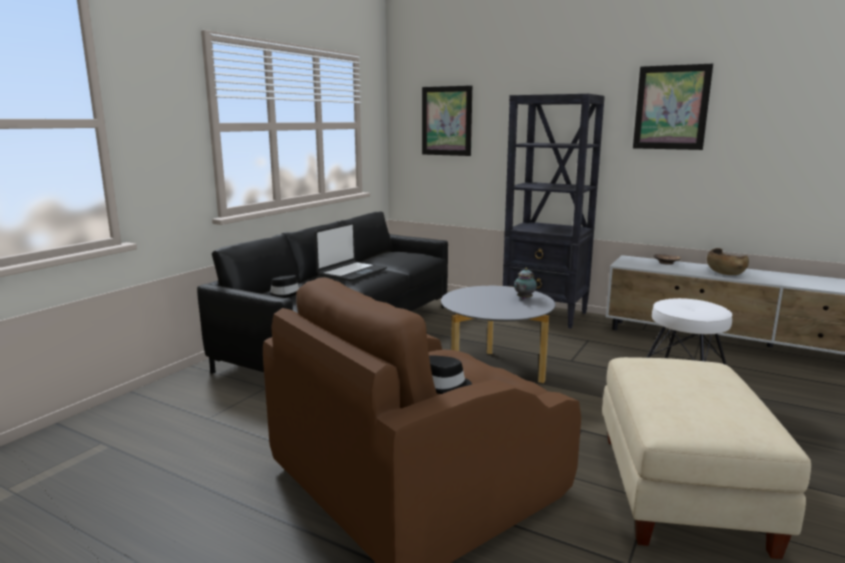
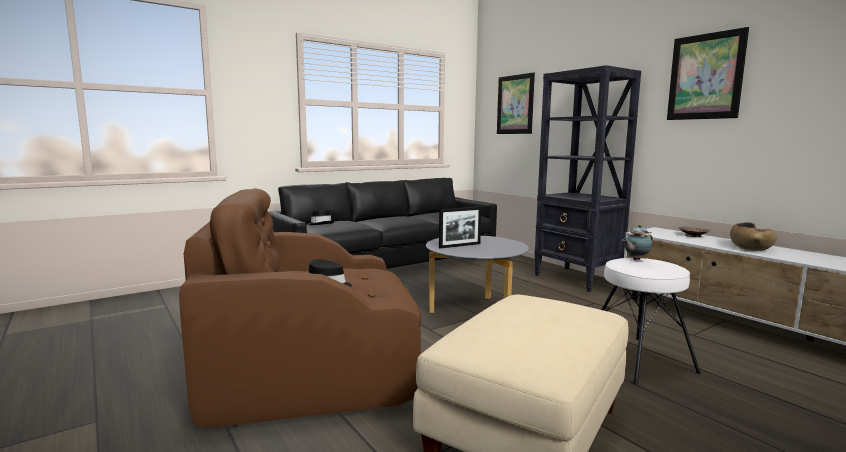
camera: 25 degrees right, 5 degrees down
laptop [314,222,387,281] -> none
teapot [514,267,537,299] -> teapot moved to [622,224,653,260]
none -> picture frame [439,207,481,248]

